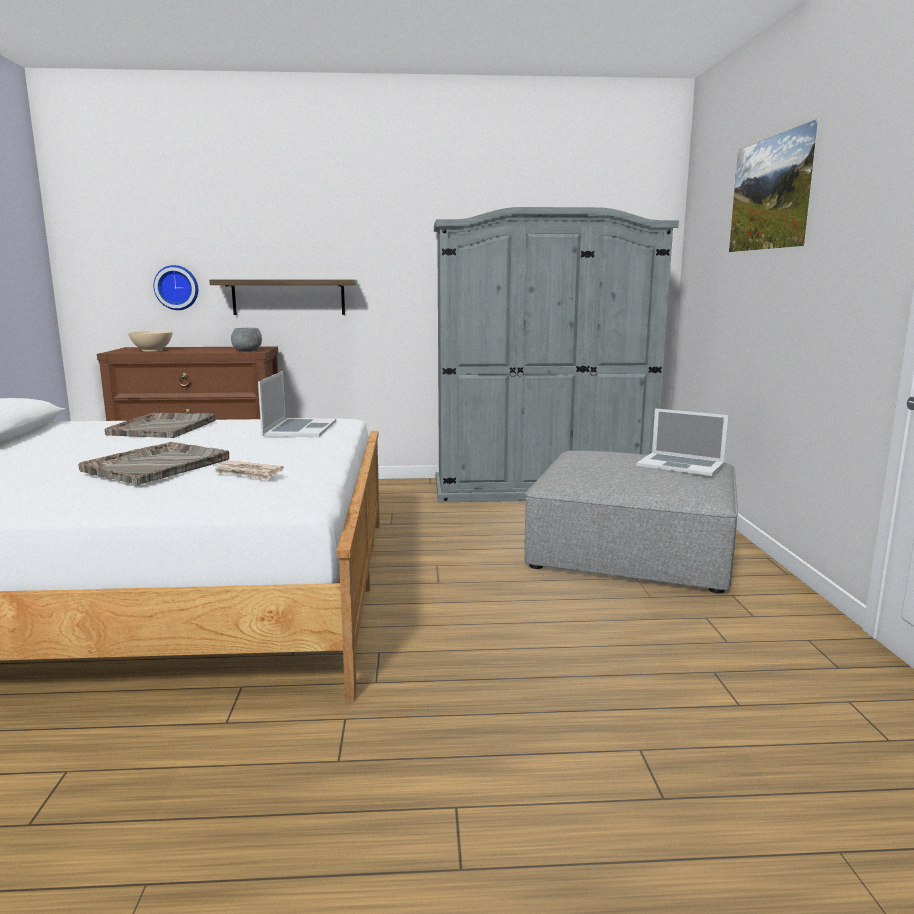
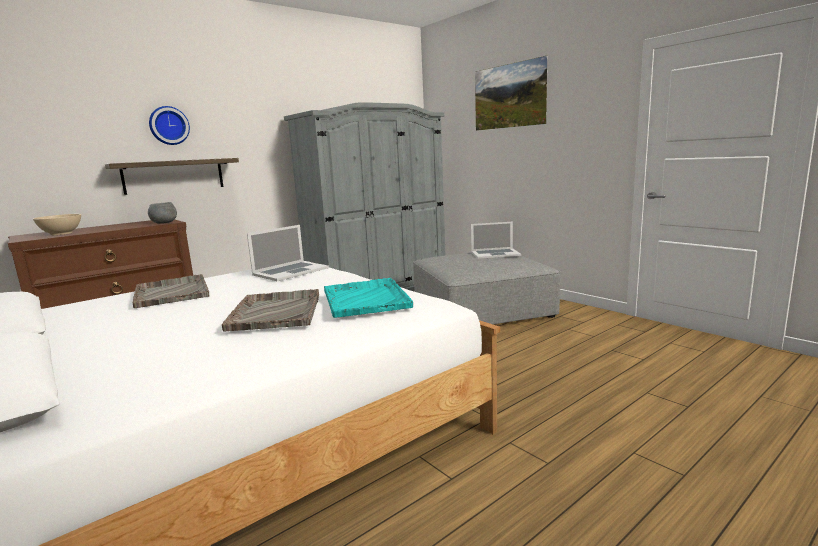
camera: 35 degrees left, 0 degrees up
wall clock [153,265,198,310] -> wall clock moved to [149,106,190,145]
newspaper [214,461,284,480] -> turquoise tray [324,278,413,318]
laptop [258,371,336,437] -> laptop turned 75 degrees clockwise [247,225,329,281]

